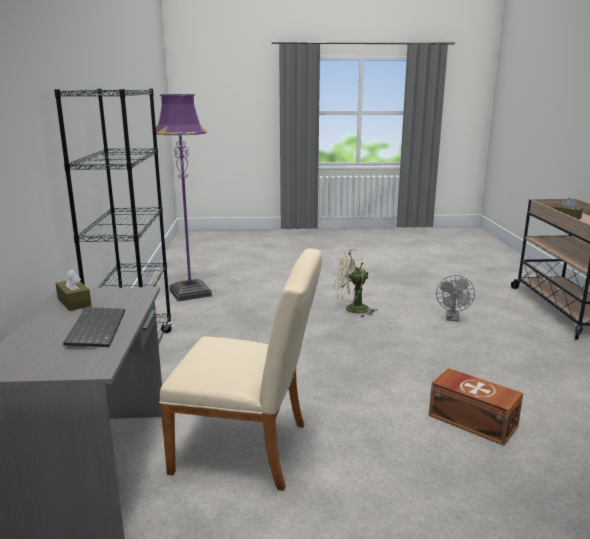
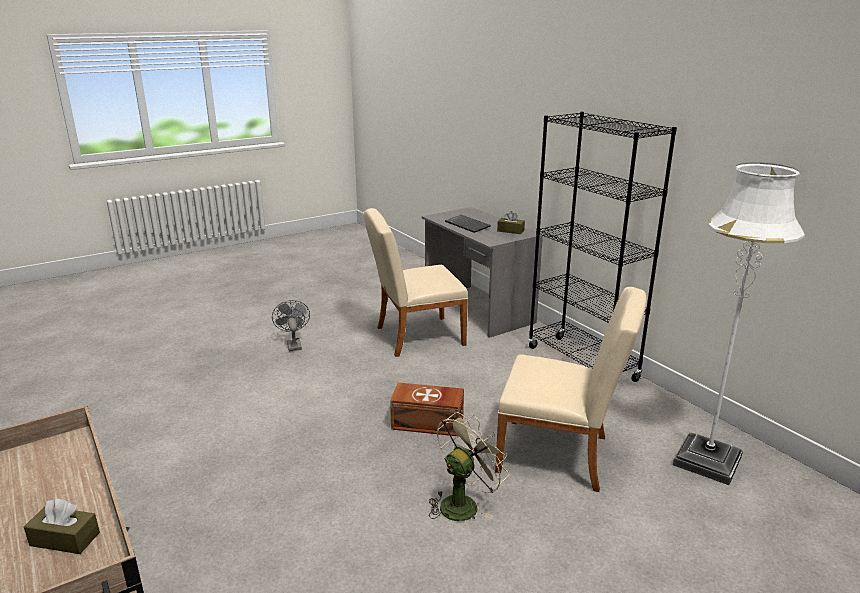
camera: 150 degrees right, 5 degrees up
purple floor lamp [156,94,212,302] -> white floor lamp [673,163,805,485]
brown storage box [429,368,523,446] -> brown storage box moved to [390,383,464,437]
grey fan [436,275,475,322] -> grey fan moved to [272,300,310,351]
none -> beige chair [495,287,646,492]

